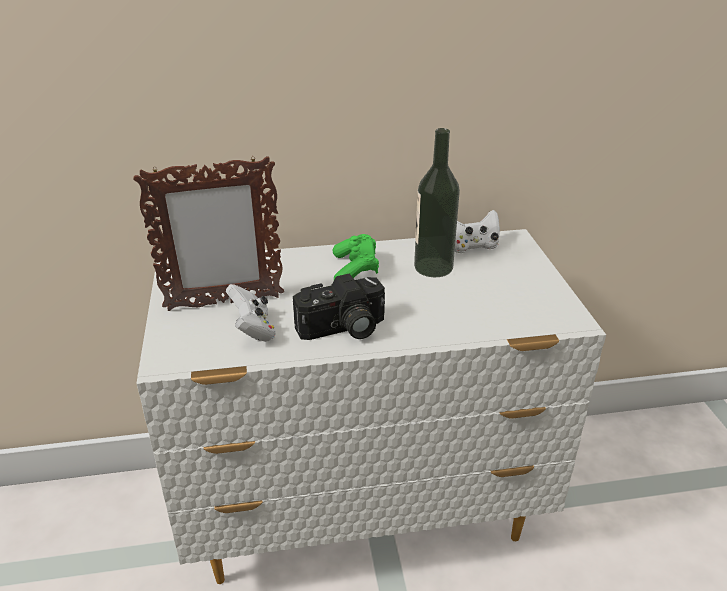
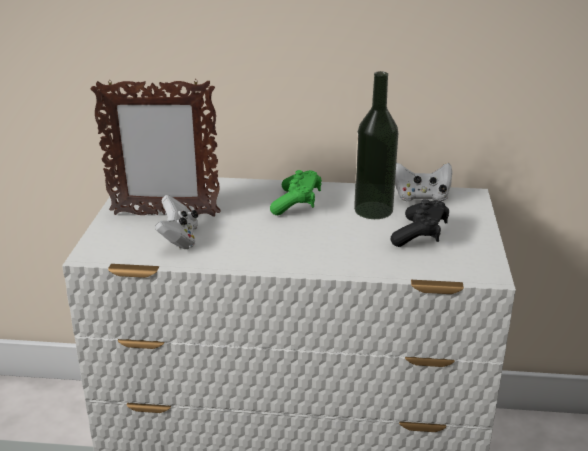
camera: 15 degrees right, 5 degrees down
camera [293,274,385,340] -> none
none -> black game controller [391,199,449,247]

